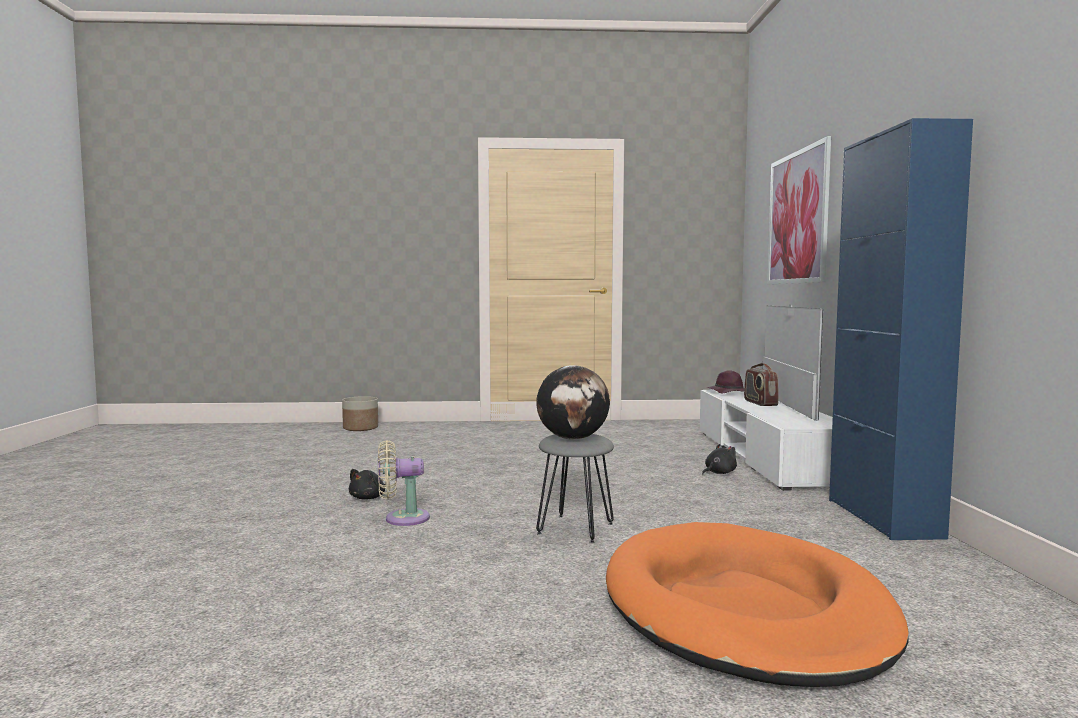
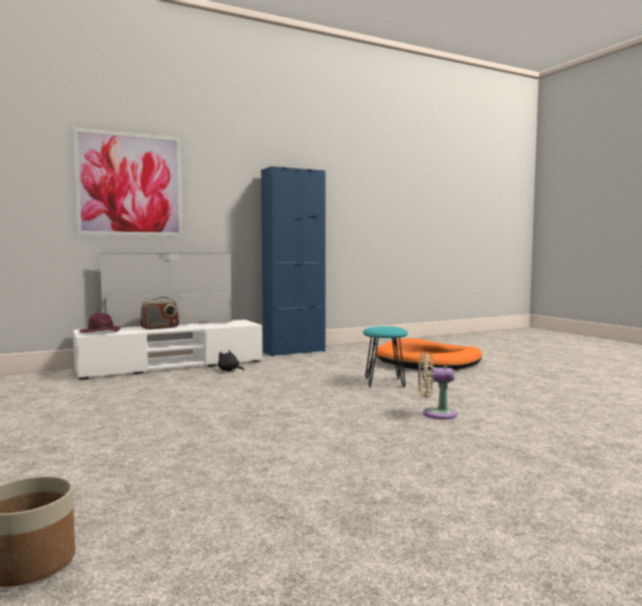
camera: 115 degrees left, 0 degrees up
black plush toy [349,469,385,499] -> none
beige fan [378,440,430,526] -> beige fan turned 135 degrees clockwise [418,353,457,419]
globe [536,365,610,440] -> none
grey stool [536,434,614,543] -> turquoise stool [363,326,408,387]

